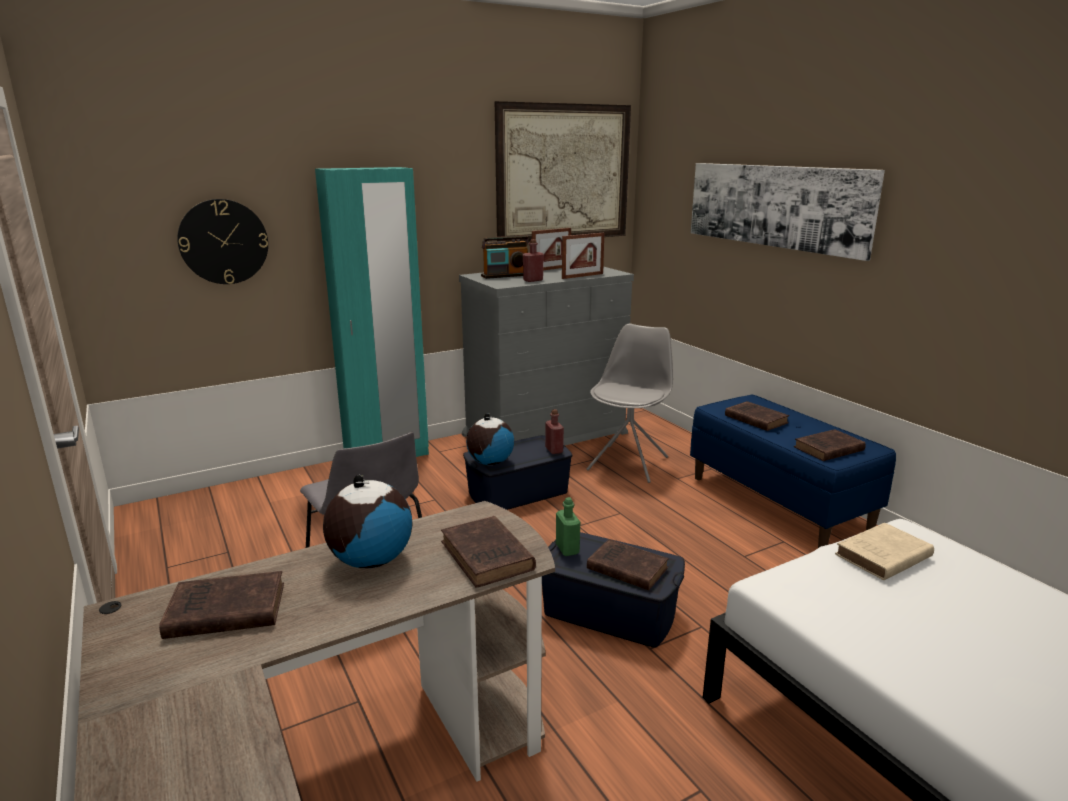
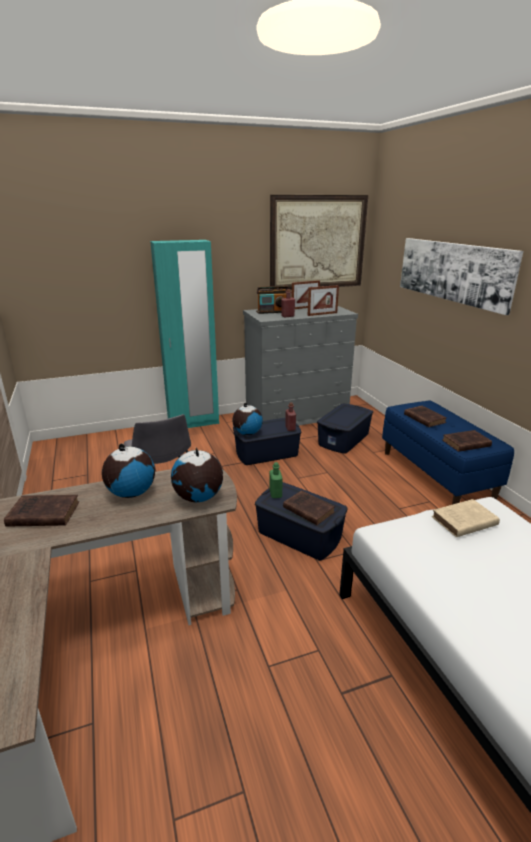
camera: 10 degrees right, 5 degrees up
wall clock [177,199,268,284] -> none
brown book [441,516,536,588] -> globe [171,448,223,502]
grey chair [586,323,673,483] -> blue storage box [317,404,373,454]

